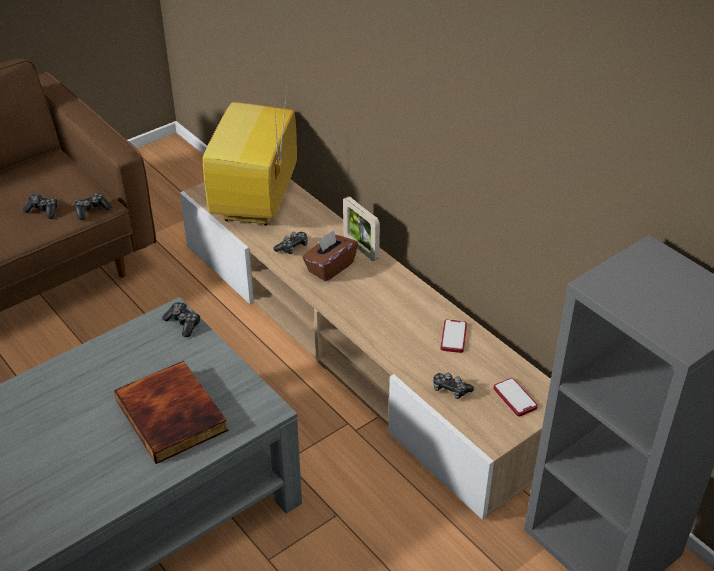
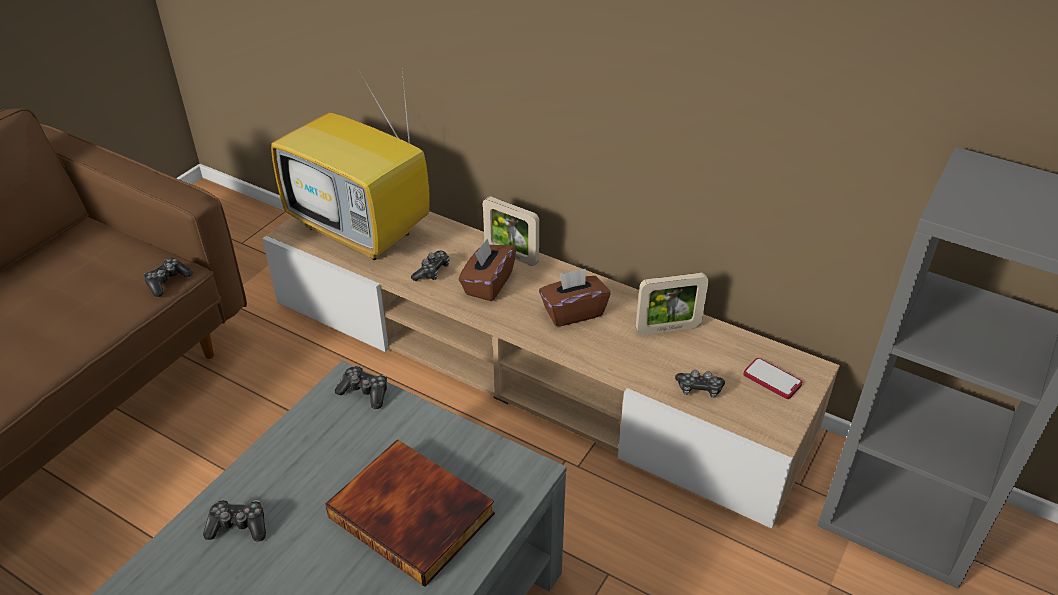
camera: 20 degrees left, 0 degrees up
game controller [23,194,57,219] -> game controller moved to [203,499,266,542]
television [203,89,297,226] -> television turned 45 degrees counterclockwise [271,71,430,260]
phone [440,319,467,353] -> picture frame [636,273,708,335]
none -> brown tissue box [539,269,611,327]

